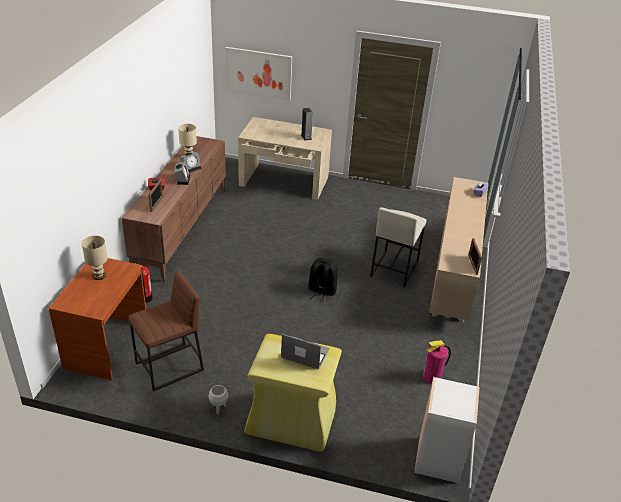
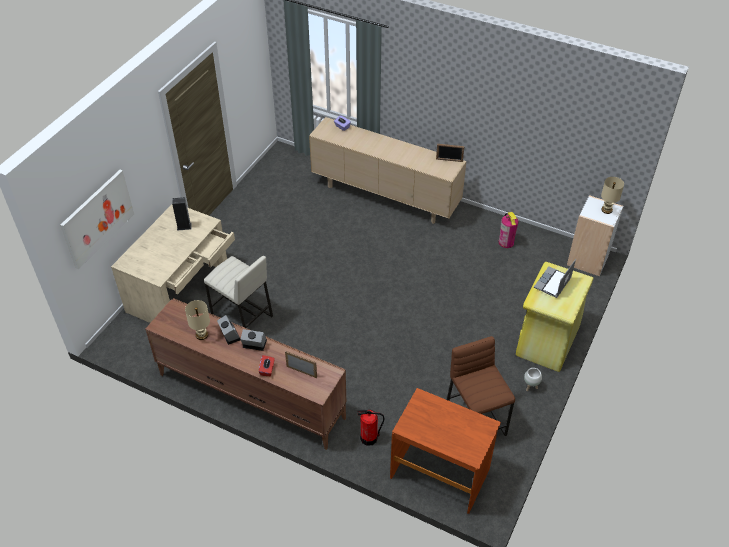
camera: 75 degrees left, 10 degrees up
beige table lamp [82,236,108,280] -> beige table lamp moved to [601,177,624,214]
black backpack [308,258,338,302] -> none
beige stool [370,207,427,288] -> beige stool moved to [204,256,273,328]

